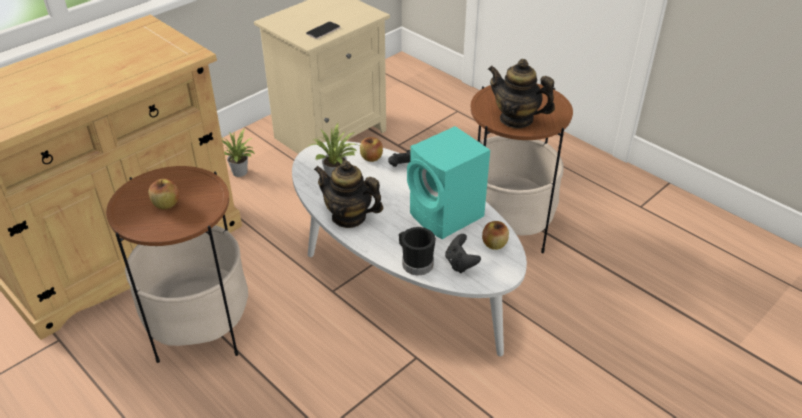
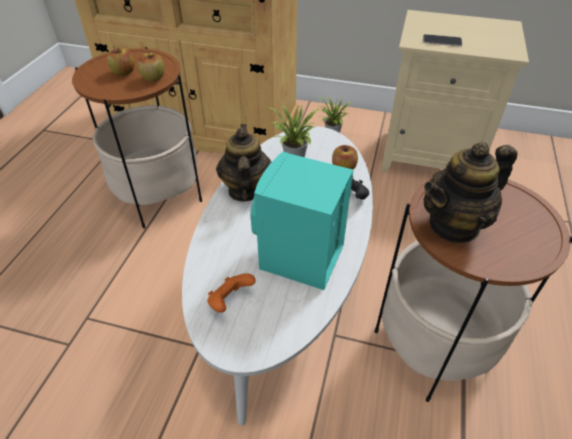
camera: 60 degrees right, 5 degrees up
black mug [399,227,436,276] -> none
black game controller [445,234,481,273] -> orange game controller [207,273,256,313]
apple [482,221,509,250] -> apple moved to [138,51,165,81]
teapot [488,59,555,128] -> teapot turned 120 degrees counterclockwise [424,142,517,244]

